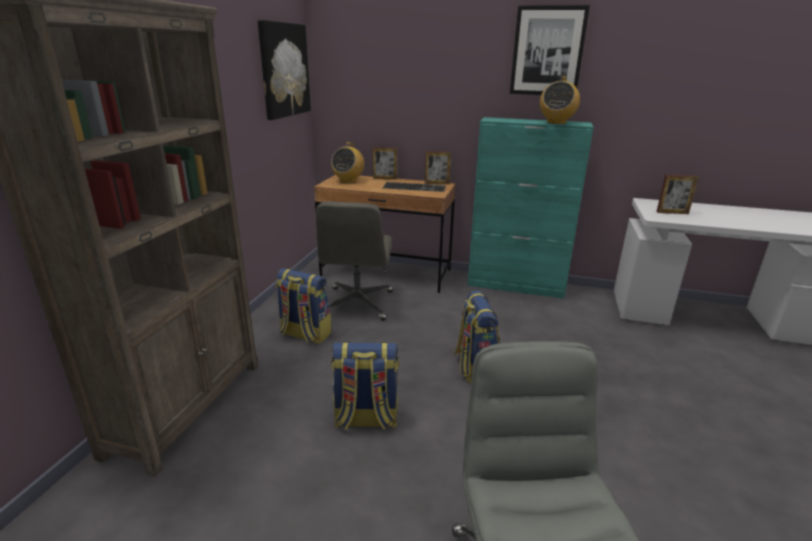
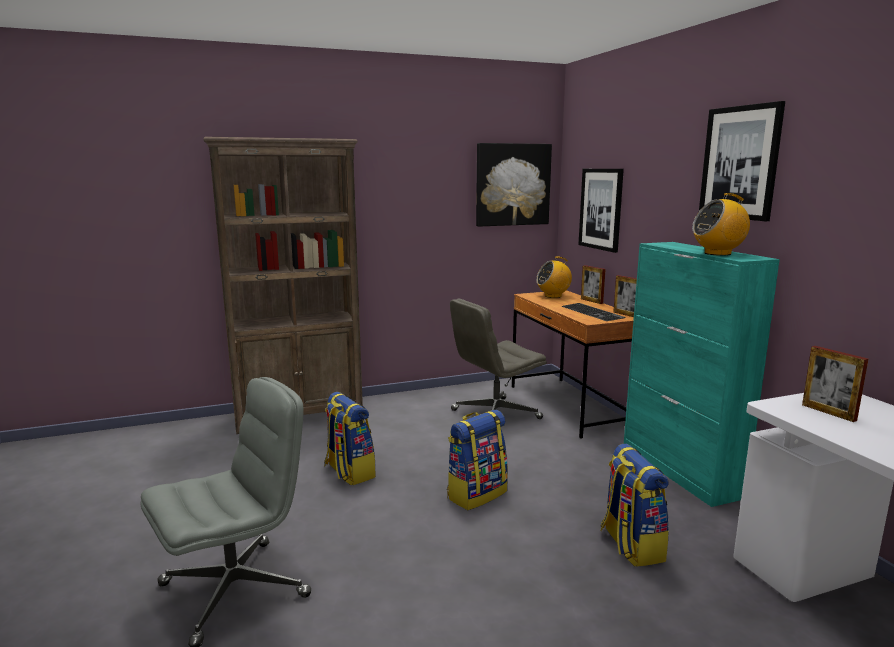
camera: 55 degrees right, 10 degrees down
backpack [276,268,331,344] -> backpack moved to [601,444,669,566]
none -> picture [578,169,624,253]

